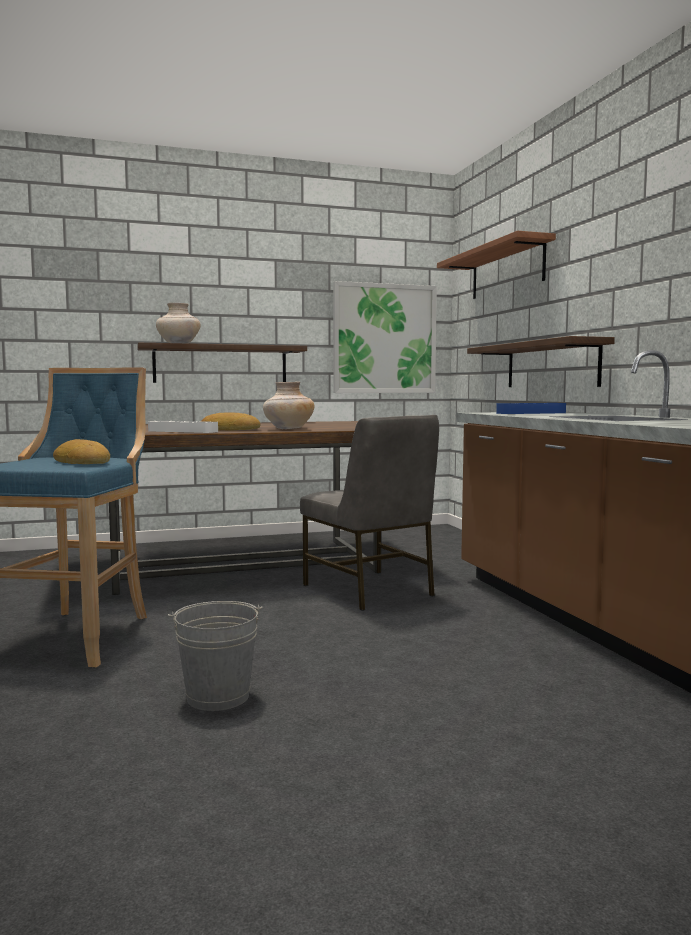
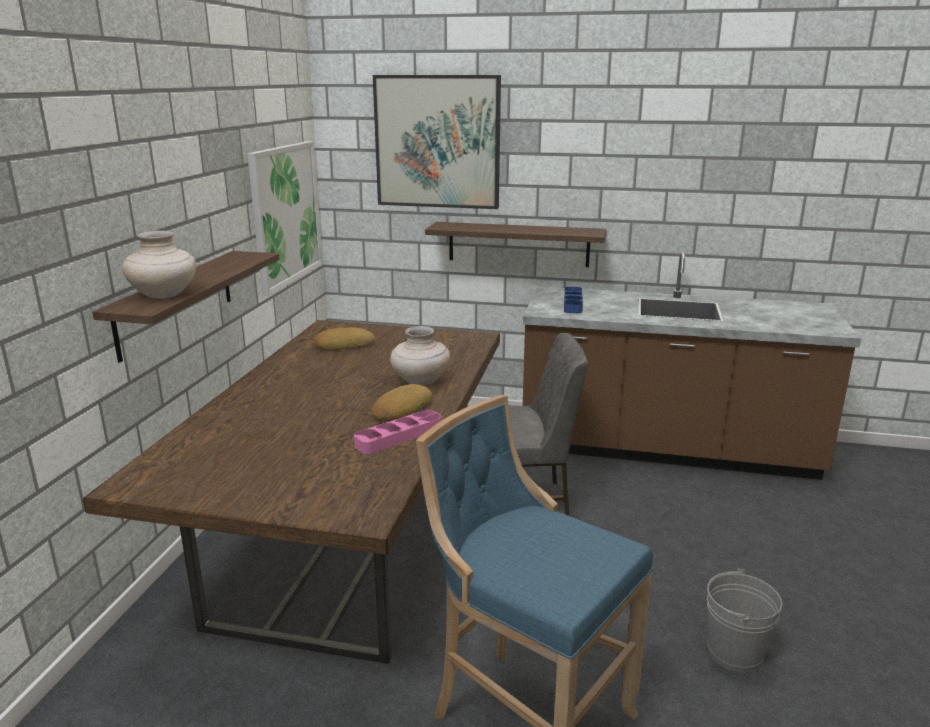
camera: 60 degrees left, 15 degrees up
bread [53,439,110,464] -> bread moved to [313,327,375,350]
white tray [148,421,218,433] -> pink tray [354,410,442,454]
shelf [437,231,556,299] -> picture [373,75,501,209]

